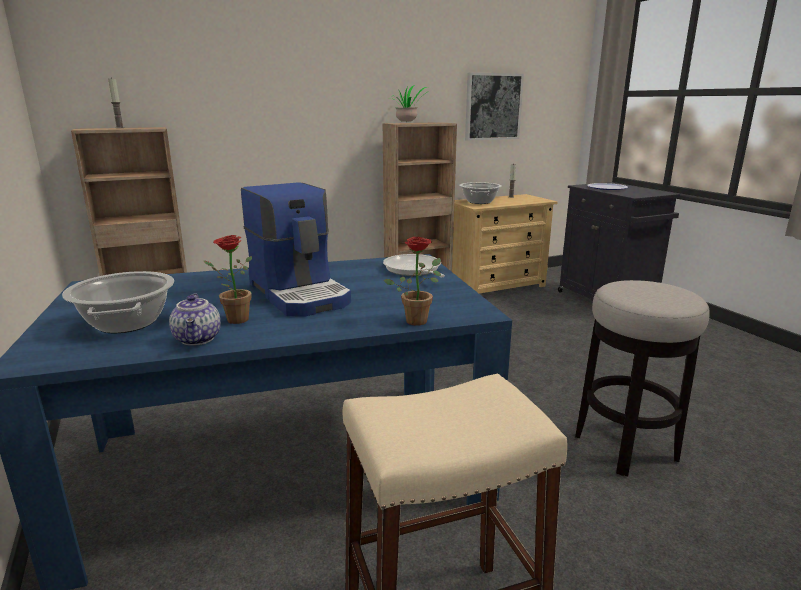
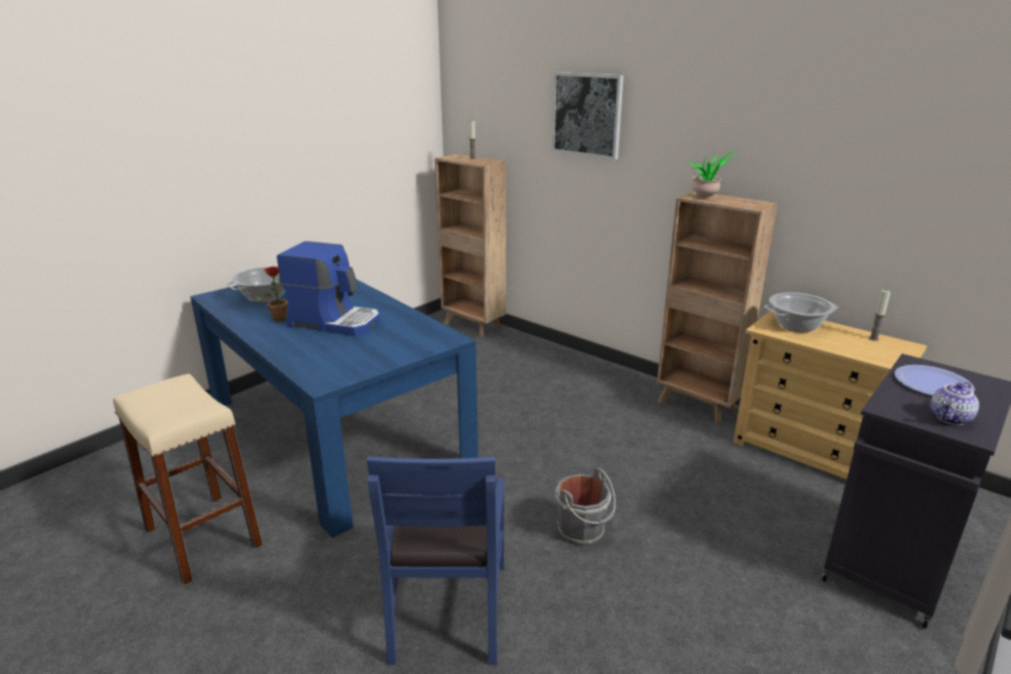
camera: 65 degrees right, 5 degrees up
teapot [169,294,221,346] -> teapot moved to [931,382,979,425]
coffee machine [241,182,351,317] -> coffee machine turned 105 degrees counterclockwise [277,241,380,336]
frying pan [383,254,445,277] -> none
potted plant [384,237,441,326] -> none
picture [465,72,524,141] -> picture moved to [552,72,624,160]
stool [575,280,710,476] -> blue chair [367,456,504,665]
none -> grey bucket [555,468,615,546]

